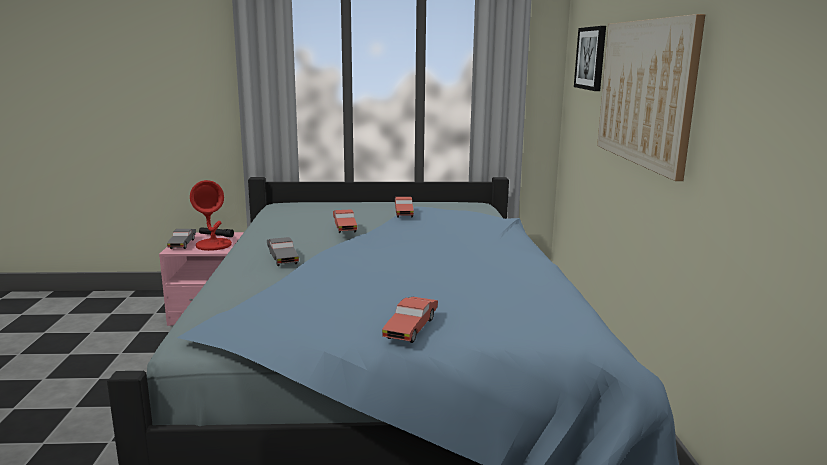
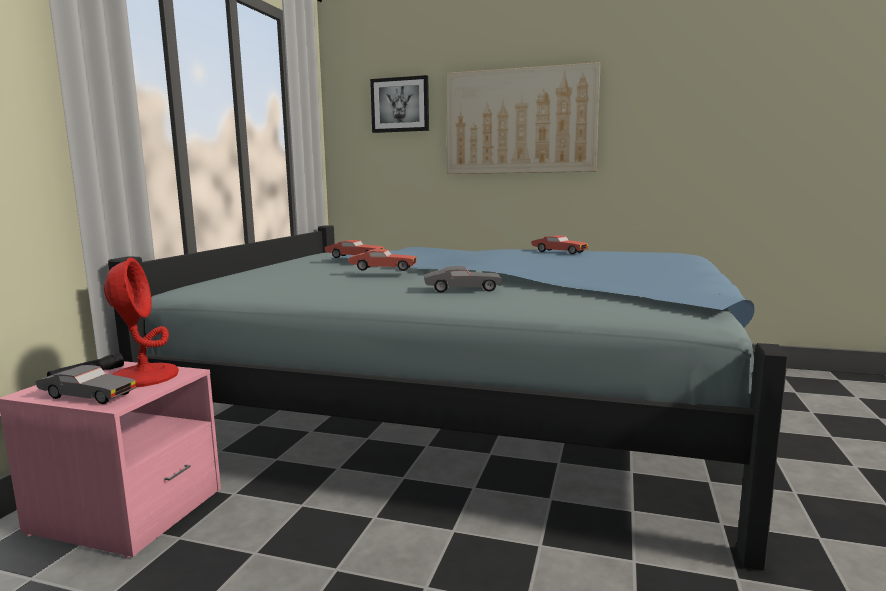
camera: 70 degrees left, 5 degrees down
red toy car [382,297,438,343] -> red toy car moved to [531,235,588,254]

